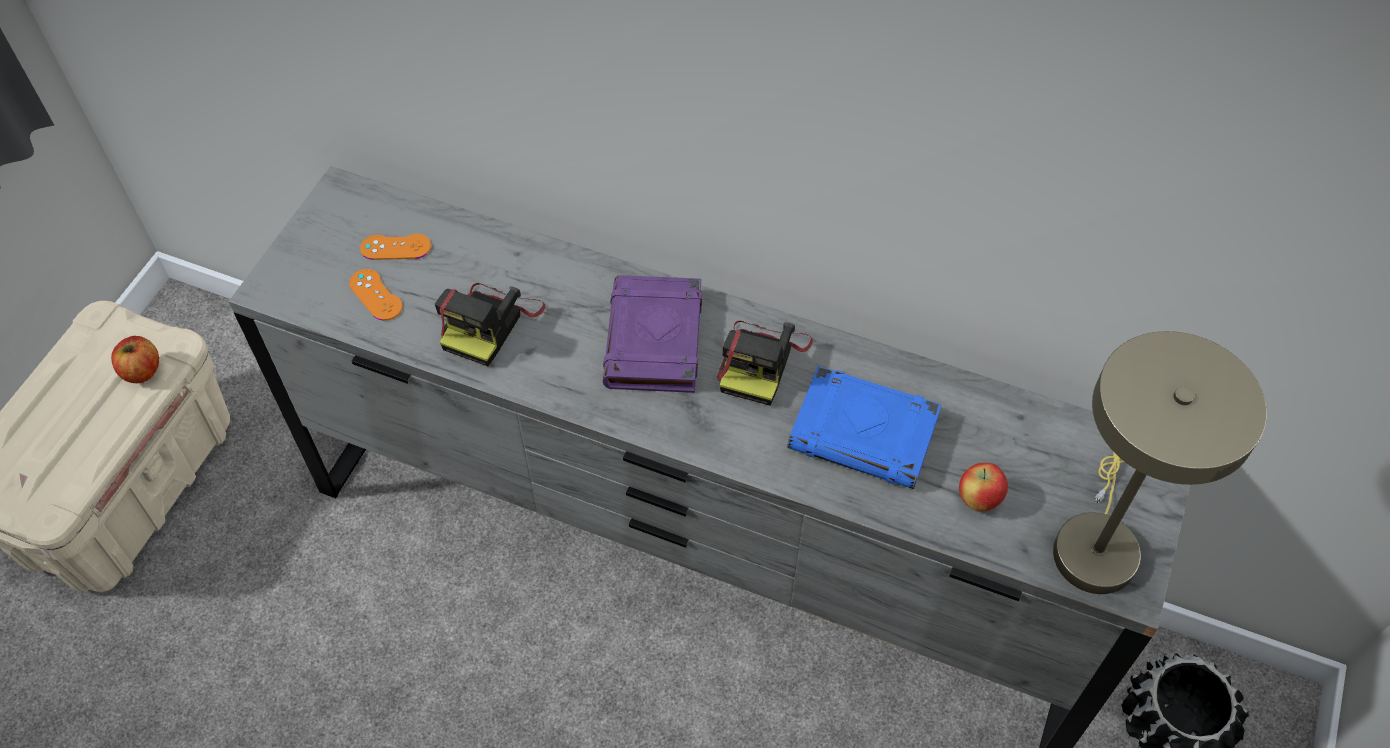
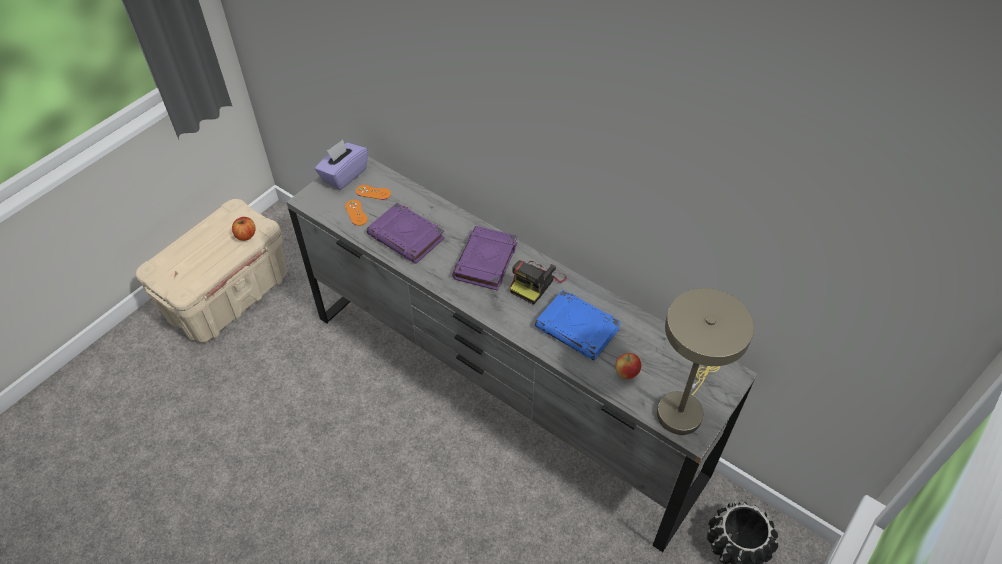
camera: 15 degrees right, 5 degrees down
camera [435,283,545,366] -> purple book [367,202,445,264]
none -> purple tissue box [315,139,368,190]

